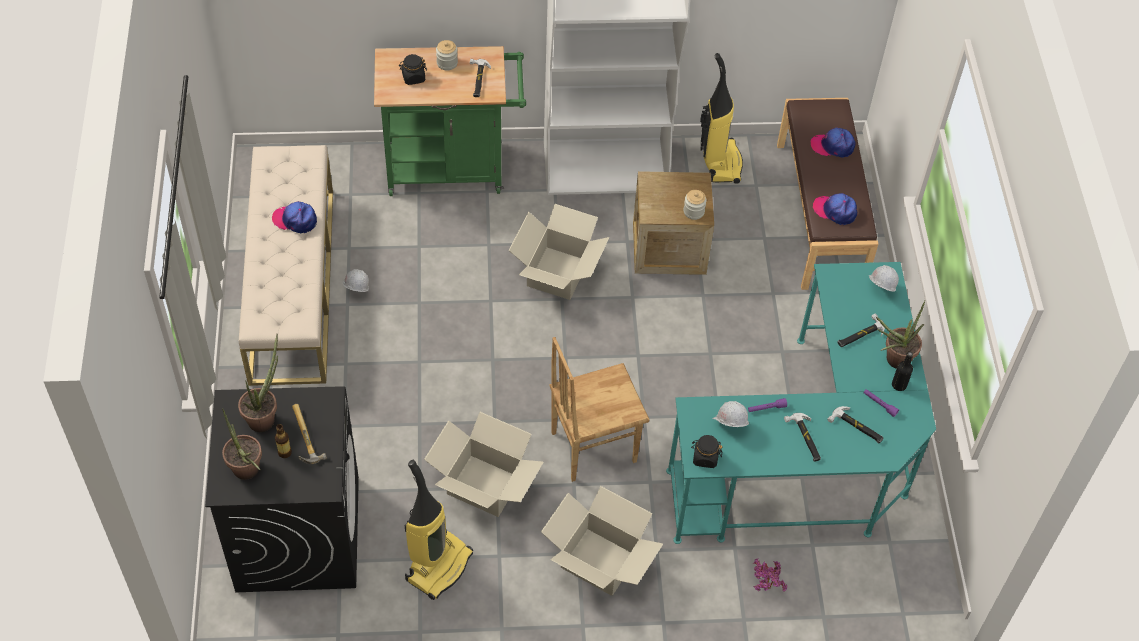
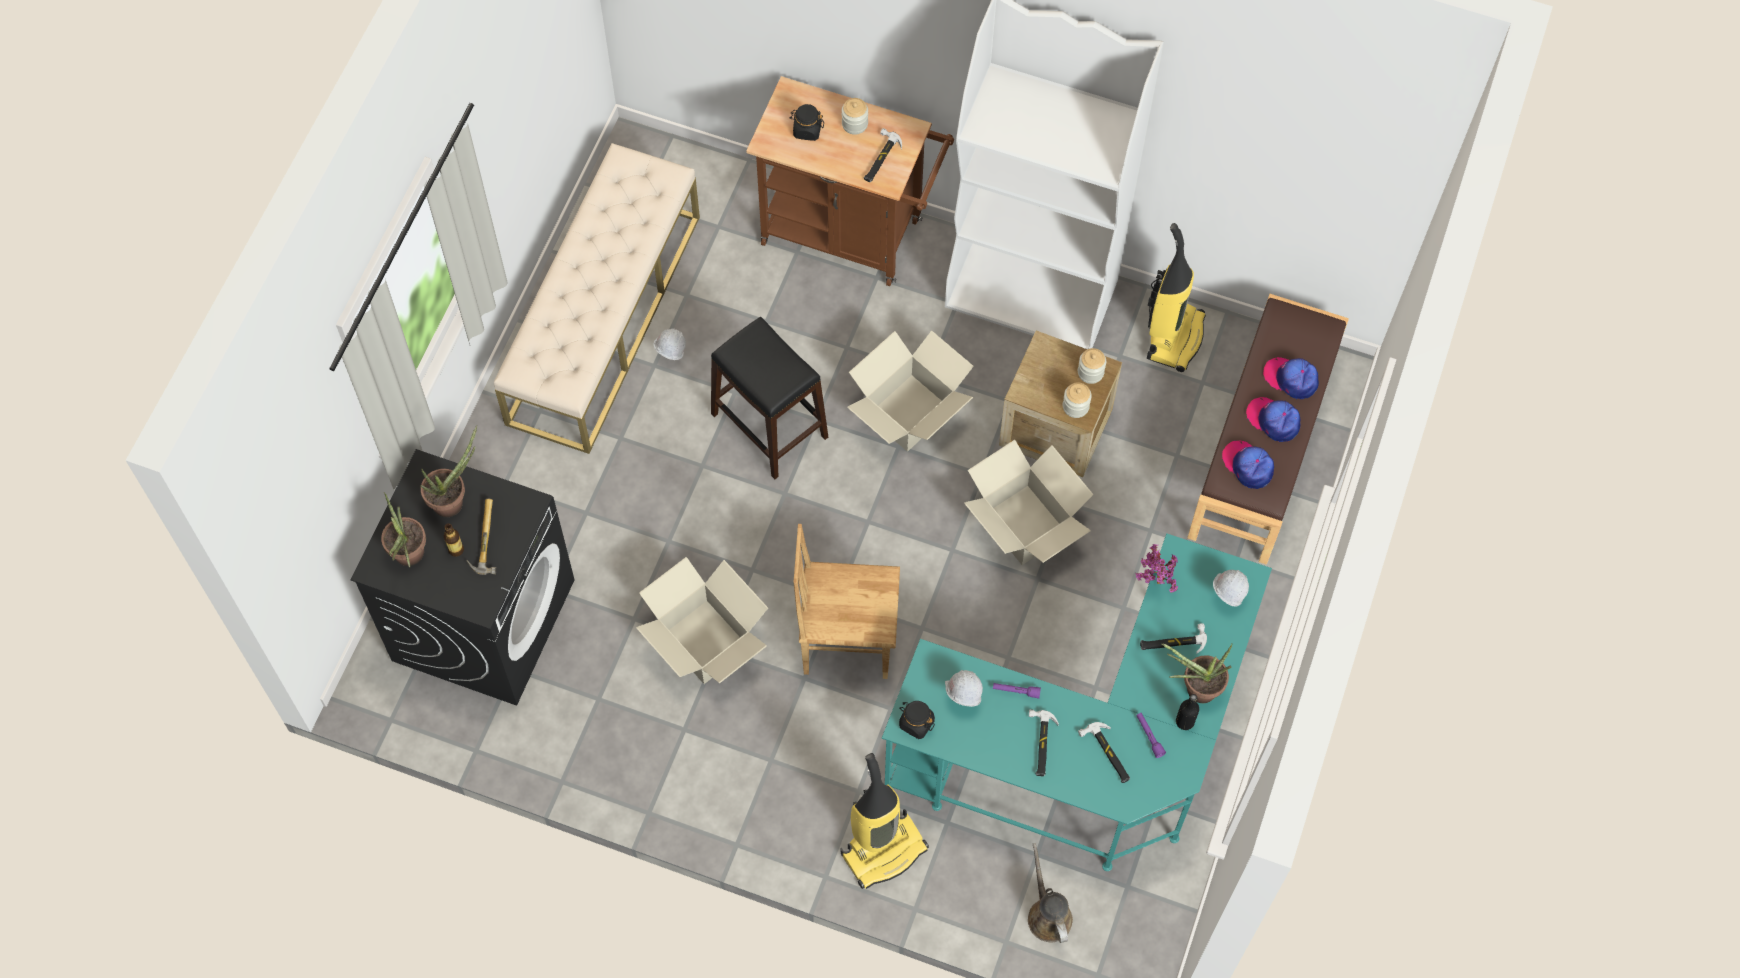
camera: 25 degrees right, 10 degrees up
cap [272,201,317,234] -> cap moved to [1246,397,1300,442]
green cart [374,46,526,196] -> brown cart [746,76,954,286]
vacuum cleaner [405,460,473,600] -> vacuum cleaner moved to [841,753,929,889]
cardboard box [541,486,663,596] -> cardboard box moved to [964,440,1094,565]
potted plant [753,558,787,591] -> potted plant moved to [1135,544,1178,593]
none -> black stool [711,317,828,479]
none -> brown watering can [1028,843,1073,943]
none -> jar [1078,348,1106,384]

